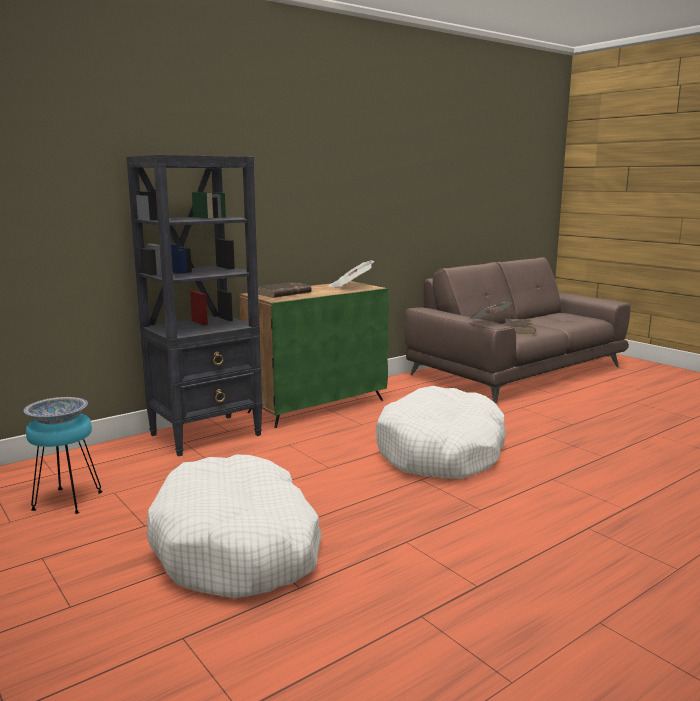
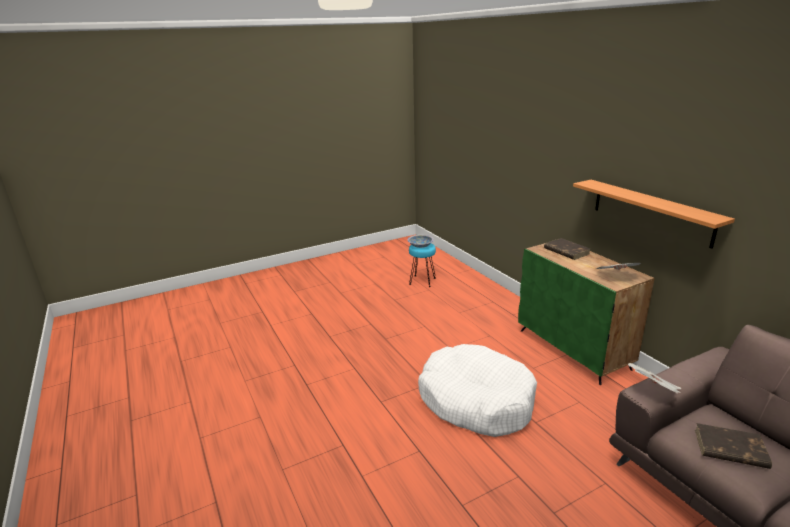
camera: 100 degrees right, 10 degrees up
black bookcase [126,155,263,457] -> none
white dog bed [147,454,322,598] -> none
none -> shelf [573,180,735,249]

